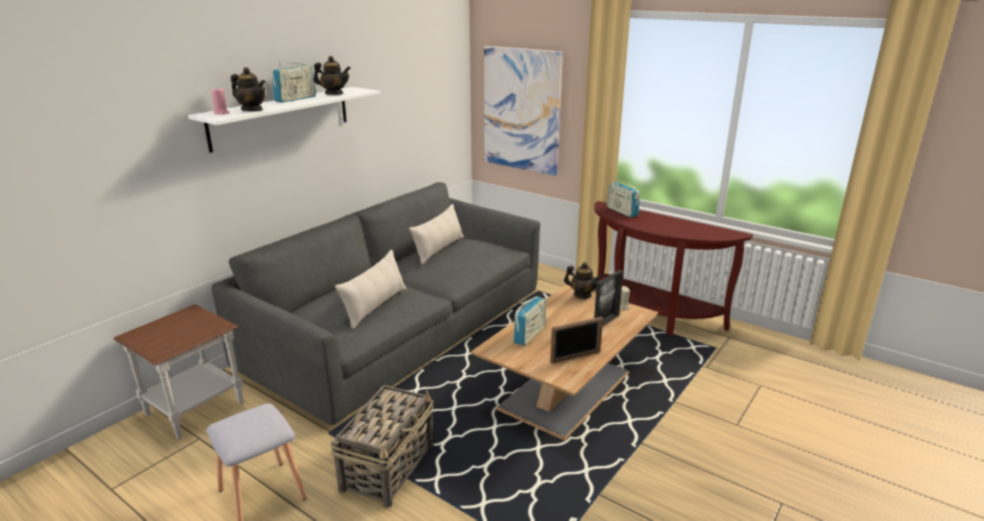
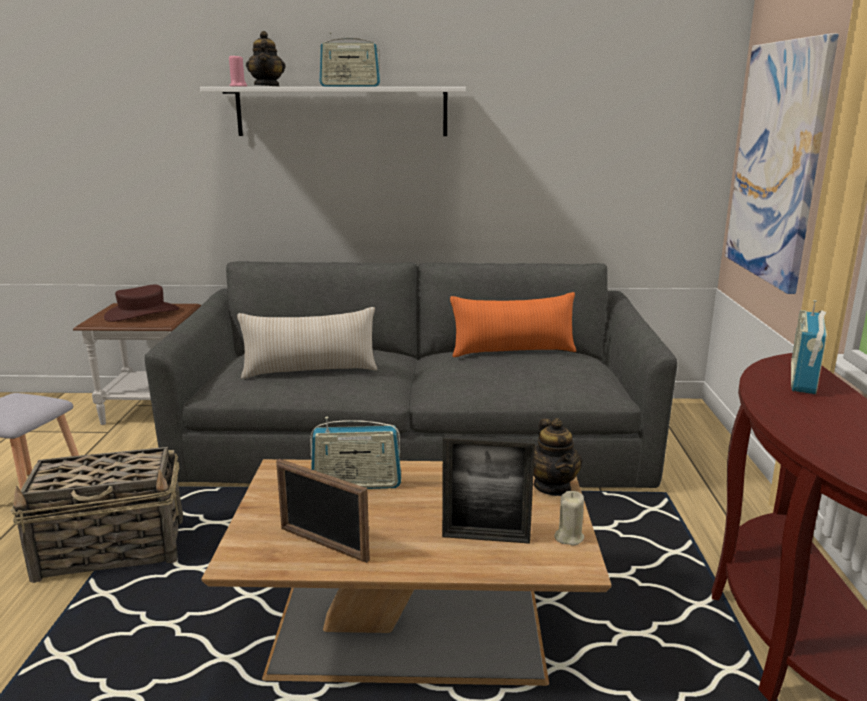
camera: 55 degrees right, 5 degrees down
teapot [314,56,351,95] -> none
beige pillow [409,204,464,265] -> orange pillow [450,292,576,357]
none -> brown hat [104,285,179,322]

